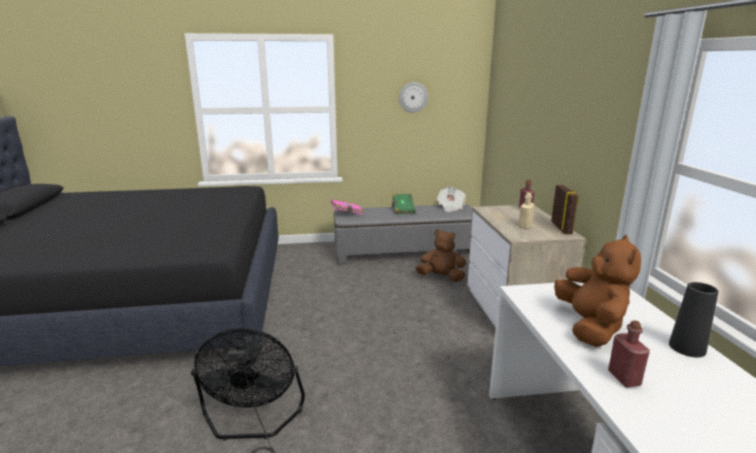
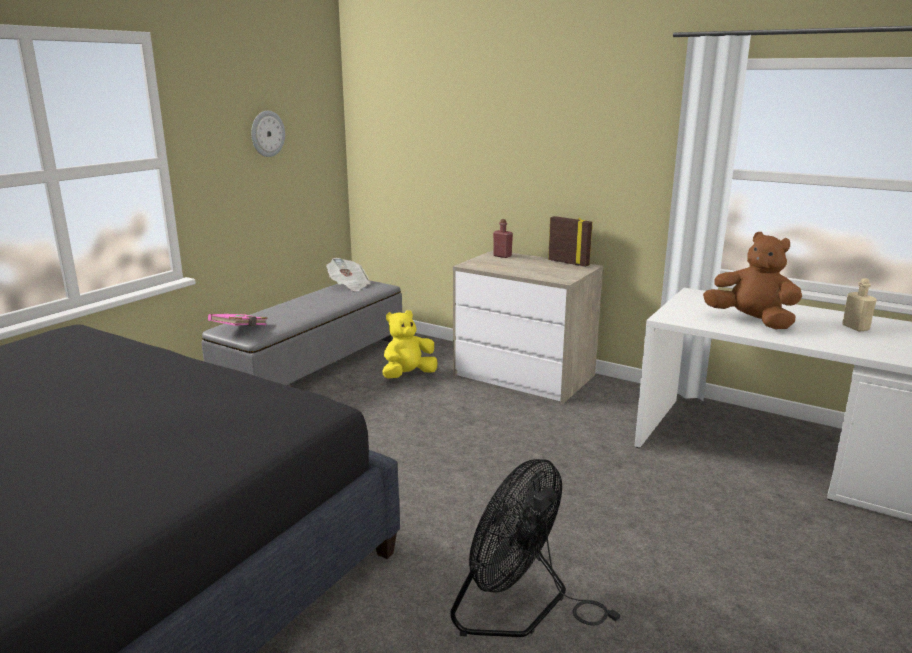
camera: 50 degrees left, 0 degrees up
green book [392,194,416,214] -> none
brown plush toy [416,229,466,282] -> yellow plush toy [383,310,437,379]
beige bottle [518,193,535,229] -> beige bottle moved to [842,278,877,332]
red bottle [608,320,650,387] -> none
black vase [669,282,719,357] -> none

